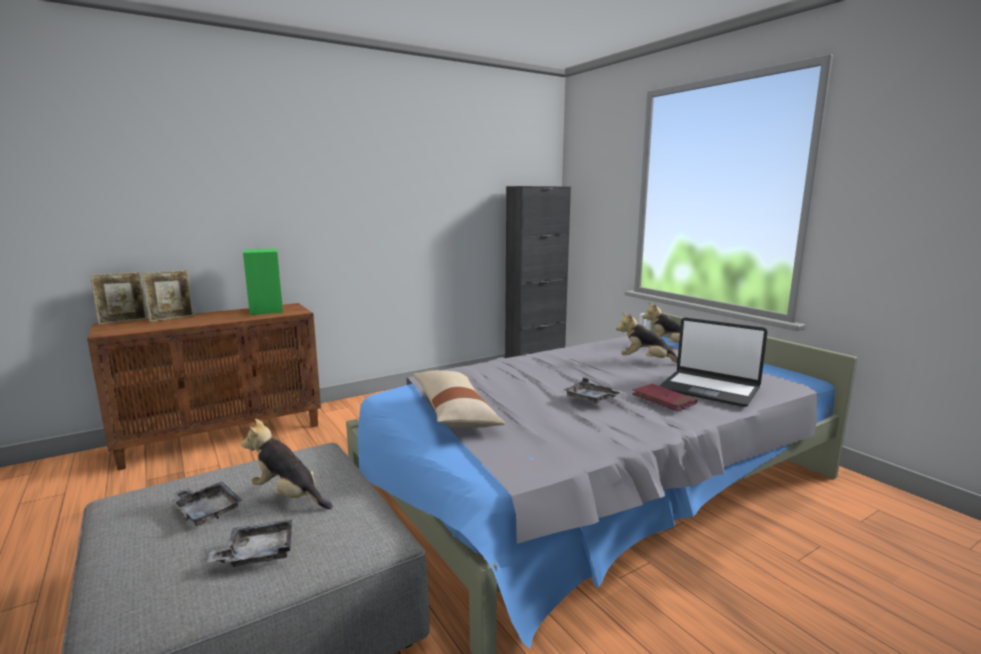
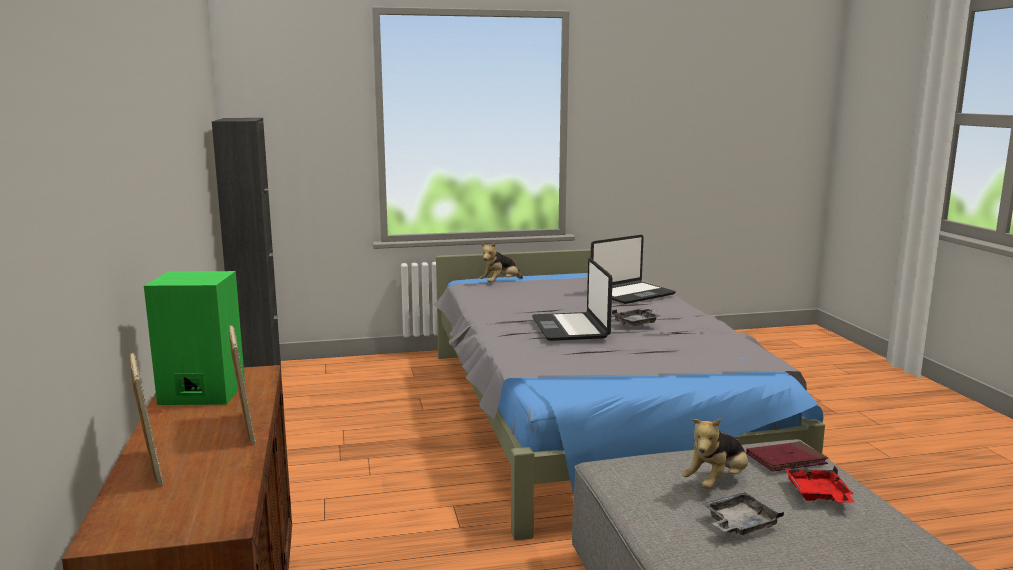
camera: 70 degrees left, 0 degrees up
picture frame [90,272,147,325] -> picture frame moved to [229,325,256,445]
grey tray [207,520,292,567] -> red tray [784,466,854,503]
beige pillow [413,370,505,428] -> none
plush toy [616,312,678,363] -> none
red book [632,384,697,411] -> red book moved to [746,441,828,472]
none -> laptop [532,258,613,341]

